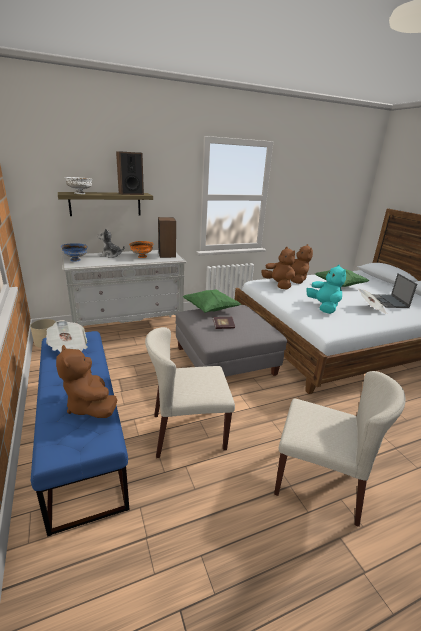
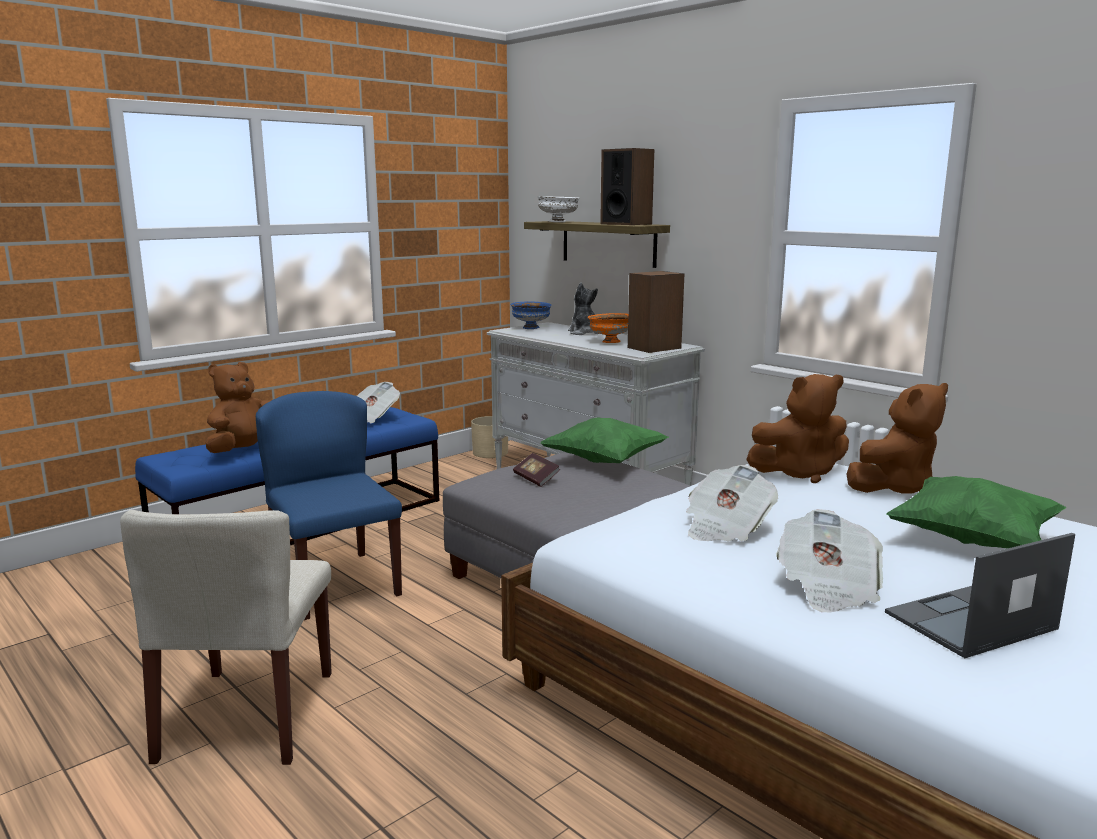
camera: 70 degrees right, 10 degrees down
beige chair [145,327,235,458] -> blue chair [256,391,402,620]
brown plush toy [262,247,295,290] -> brown plush toy turned 45 degrees clockwise [746,374,849,483]
turquoise plush toy [307,265,346,314] -> newspaper [686,465,778,541]

